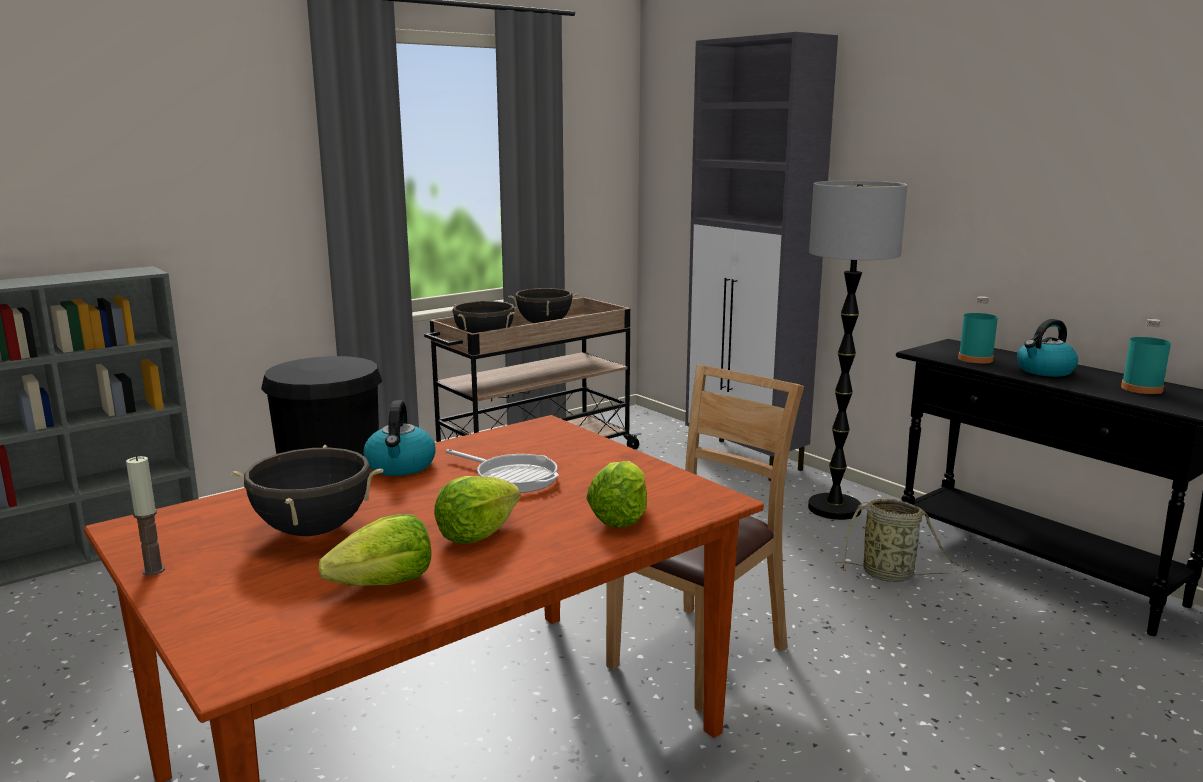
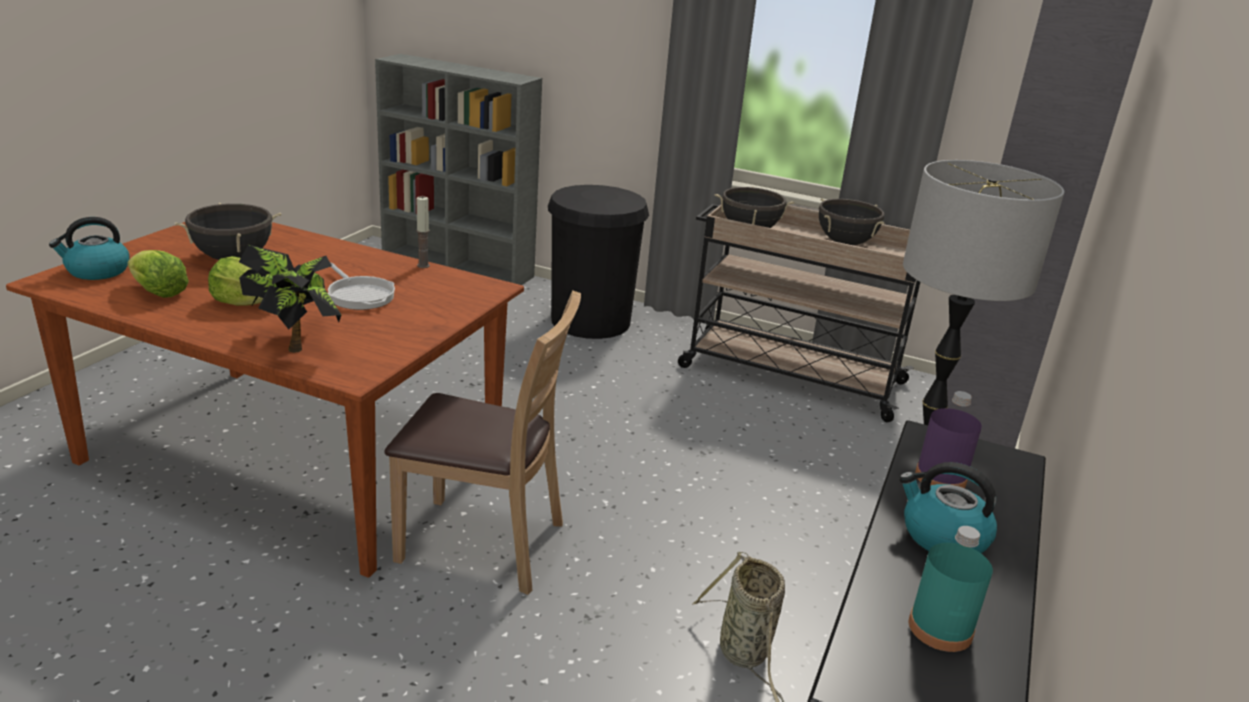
camera: 60 degrees right, 10 degrees up
candle [126,456,165,575] -> candle moved to [416,196,430,268]
kettle [363,400,436,476] -> kettle moved to [49,217,130,280]
frying pan [446,449,559,493] -> frying pan turned 45 degrees counterclockwise [328,263,395,310]
lettuce [586,461,647,528] -> potted plant [239,245,341,353]
turquoise bottle [958,296,998,364] -> purple bottle [915,391,982,488]

